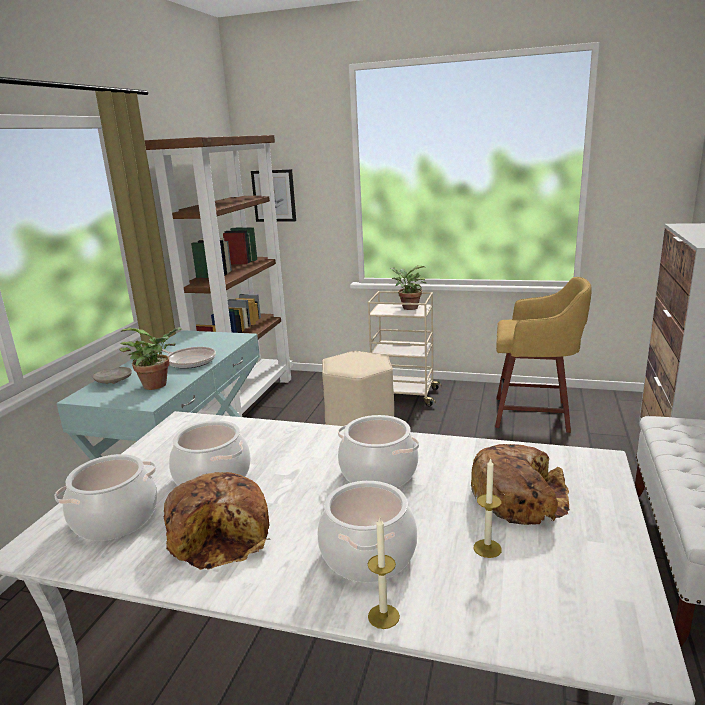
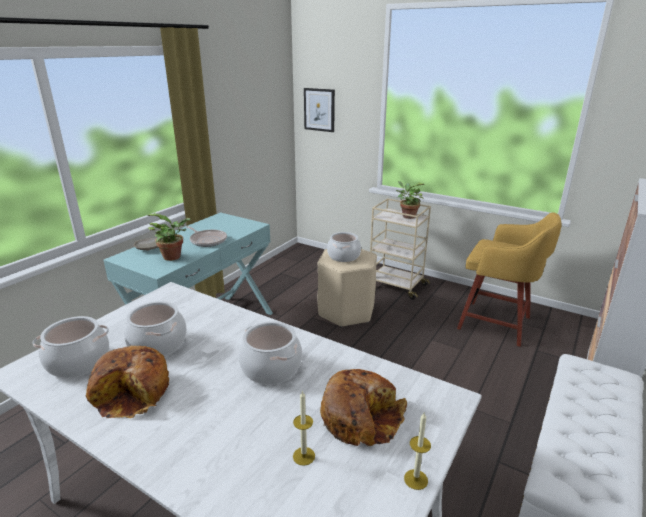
camera: 15 degrees right, 5 degrees up
brown bookcase [145,135,293,417] -> none
cooking pot [318,481,417,582] -> cooking pot moved to [327,232,361,262]
candle [368,516,400,629] -> candle moved to [404,413,431,490]

